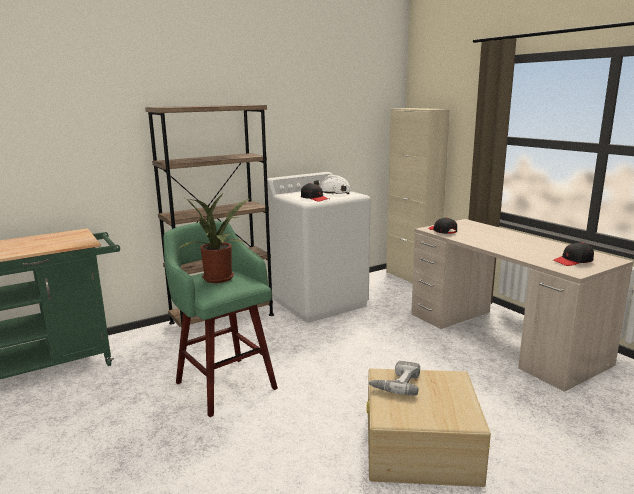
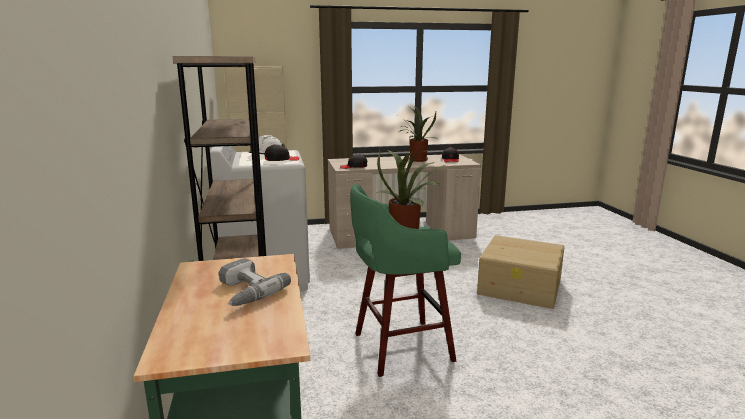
camera: 70 degrees left, 0 degrees up
power drill [368,361,420,395] -> power drill moved to [219,258,291,306]
none -> potted plant [399,106,438,162]

